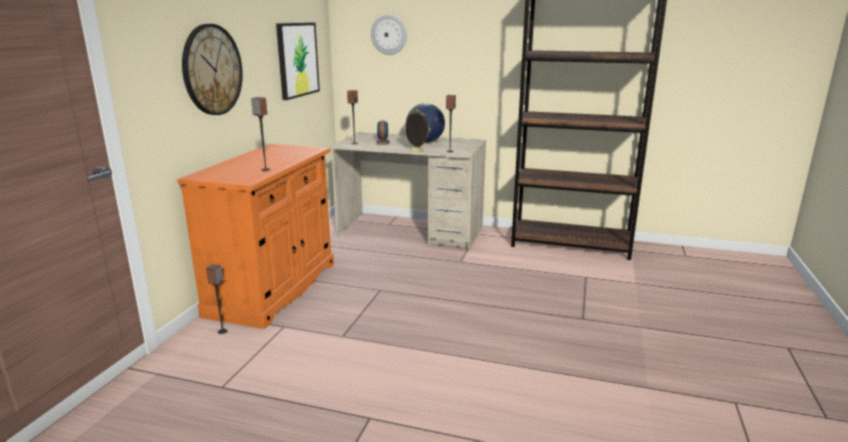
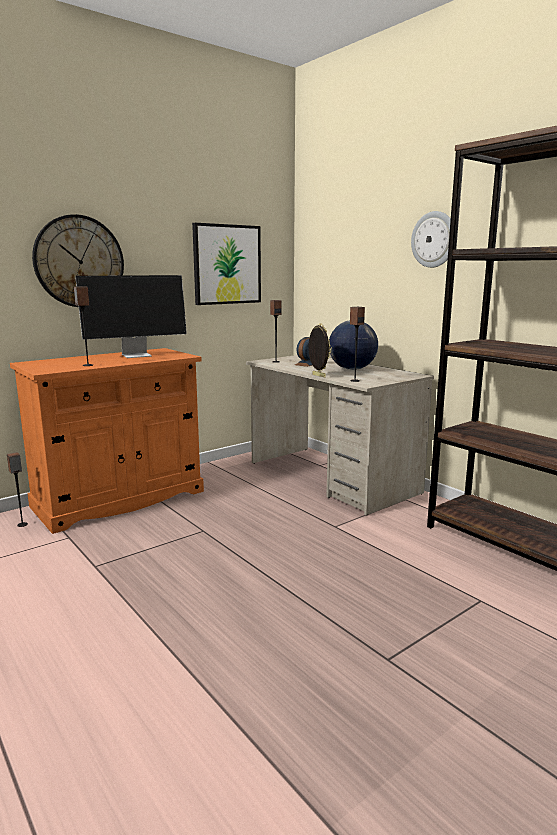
camera: 35 degrees right, 5 degrees down
wall clock [371,15,407,55] -> wall clock moved to [411,211,451,268]
none -> monitor [75,275,187,358]

